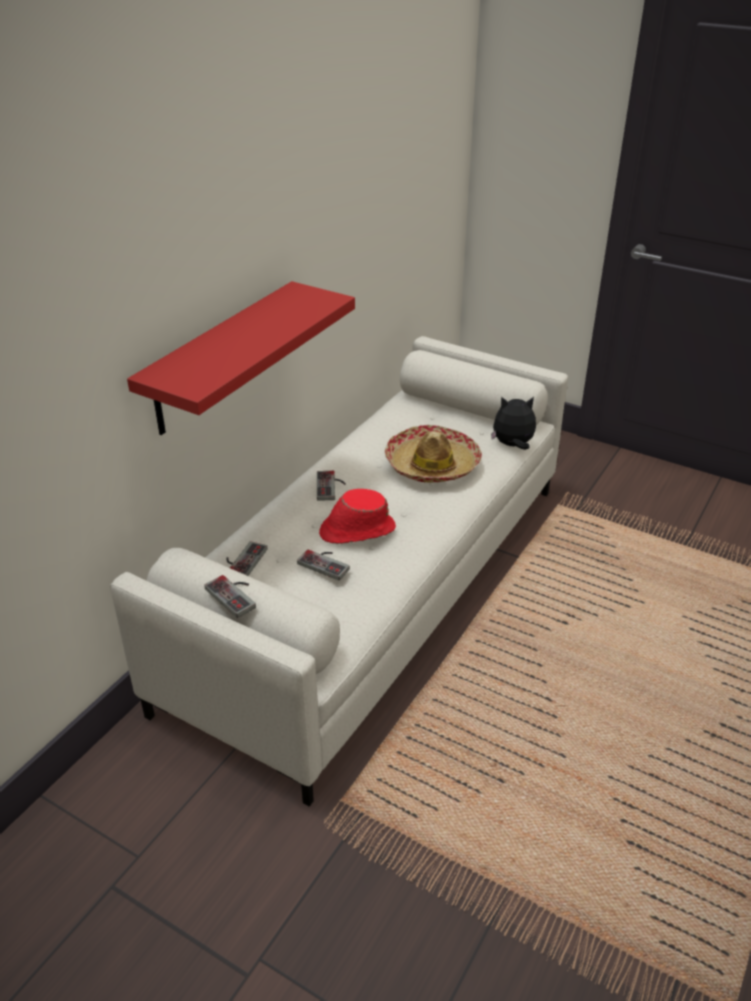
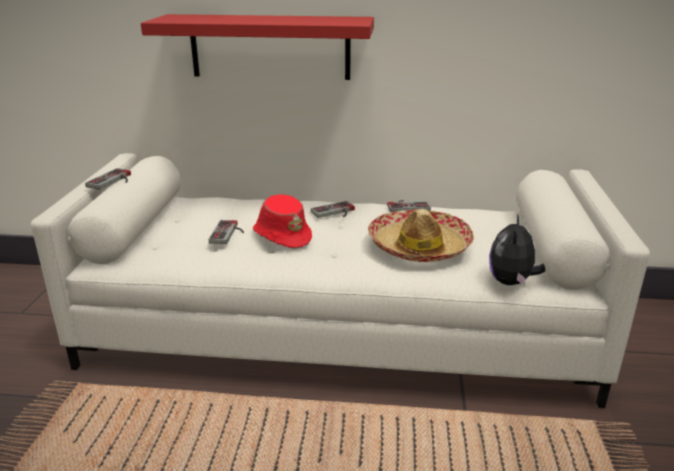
camera: 65 degrees right, 10 degrees down
game controller [227,541,267,576] -> game controller moved to [387,200,431,212]
plush toy [491,397,536,450] -> plush toy turned 135 degrees counterclockwise [489,214,545,285]

